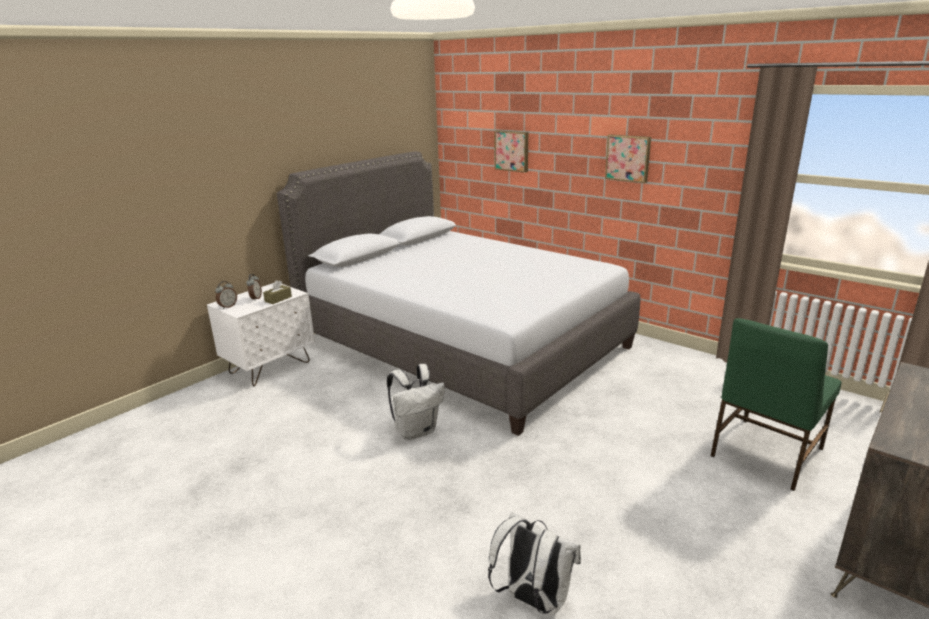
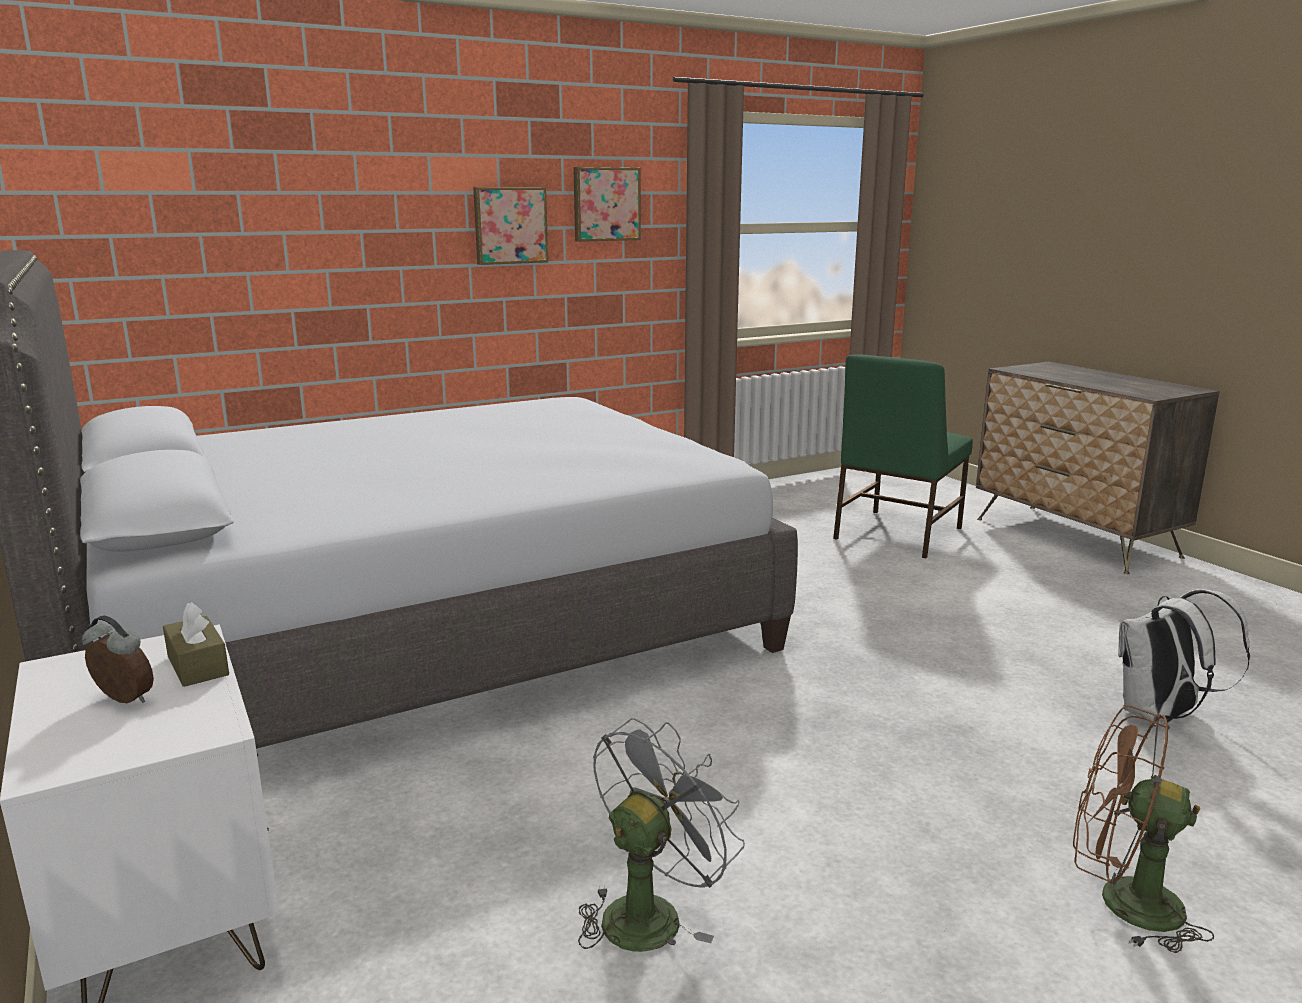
camera: 70 degrees left, 5 degrees down
alarm clock [215,281,237,309] -> none
white backpack [387,364,445,440] -> none
picture [494,130,528,173] -> picture moved to [573,167,641,242]
green chair [711,318,841,491] -> green chair turned 60 degrees clockwise [833,354,973,558]
none -> grey fan [578,718,745,952]
none -> brown fan [1073,705,1214,953]

